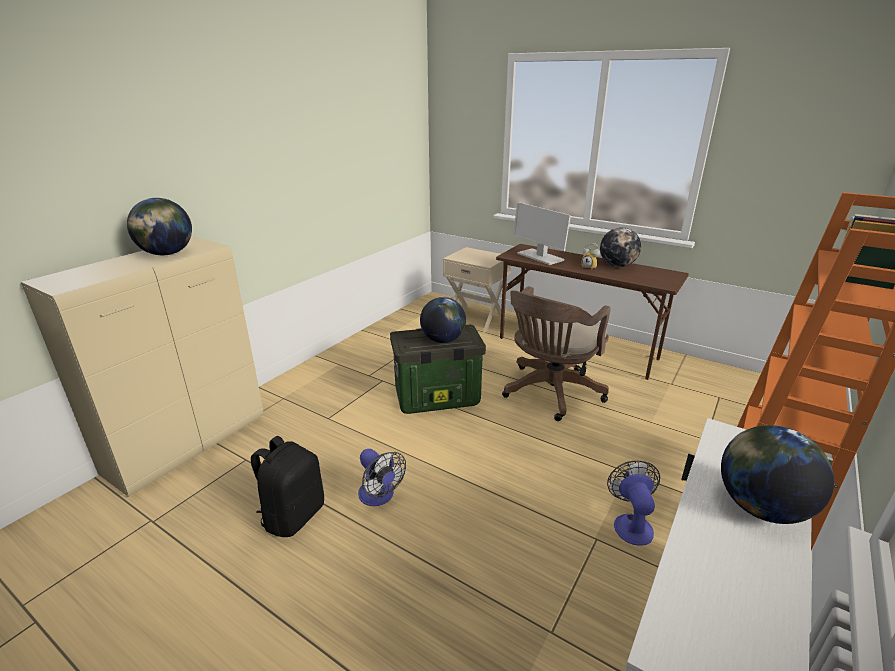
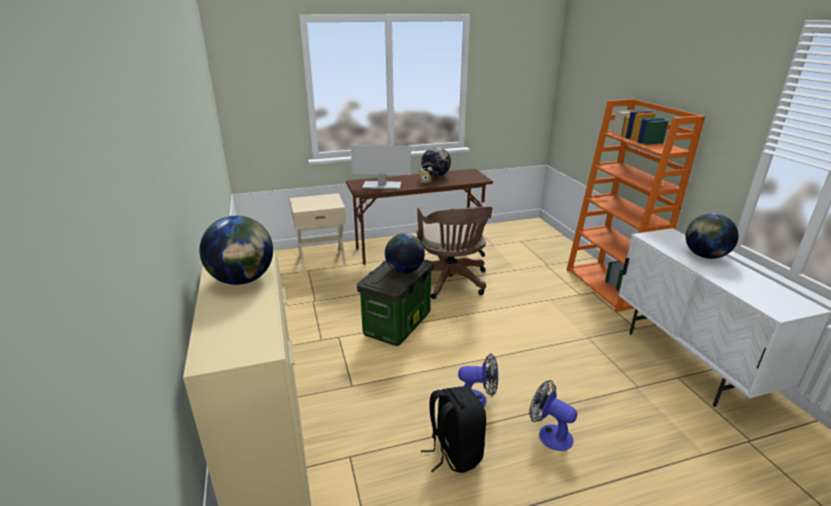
camera: 50 degrees left, 0 degrees up
fan [607,461,660,546] -> fan moved to [529,380,577,451]

